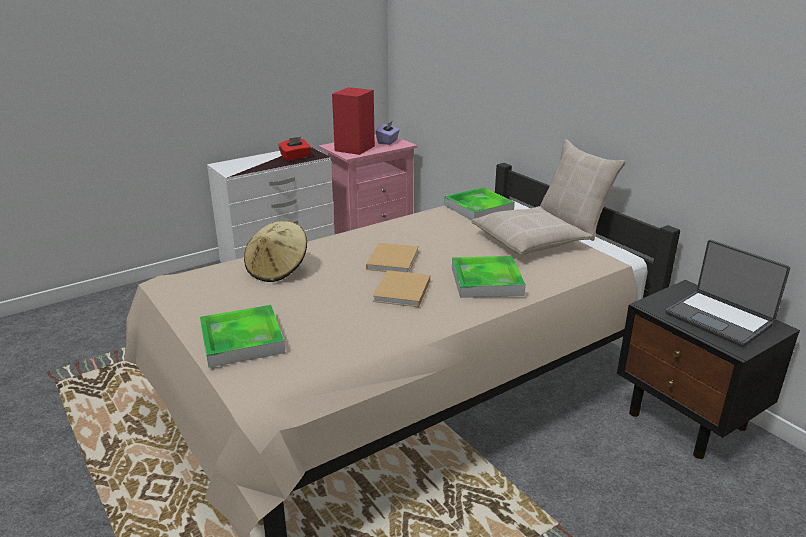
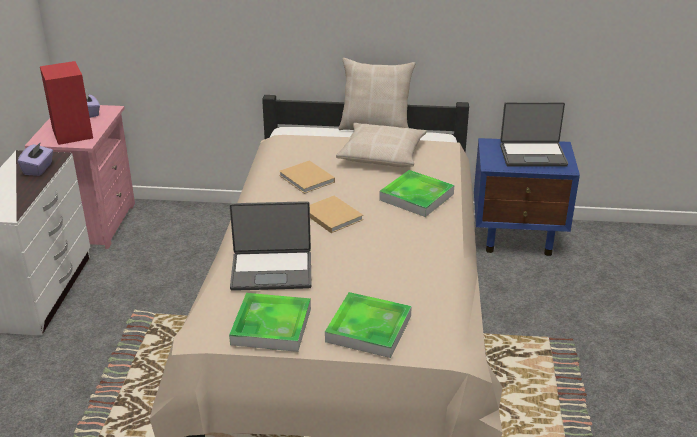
camera: 50 degrees left, 5 degrees up
beige hat [244,221,307,282] -> laptop [230,201,312,291]
red tissue box [278,137,311,161] -> purple tissue box [17,142,53,176]
beige book [373,270,430,307] -> beige book moved to [279,161,335,194]
tray [444,187,515,221] -> tray moved to [229,293,311,352]
black nightstand [617,280,800,459] -> blue nightstand [474,138,580,256]

